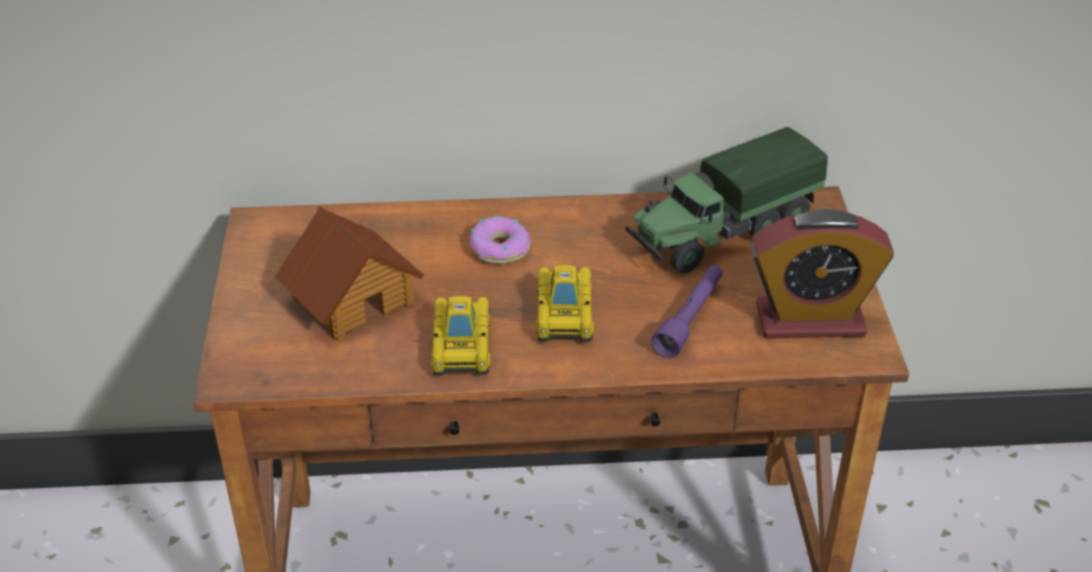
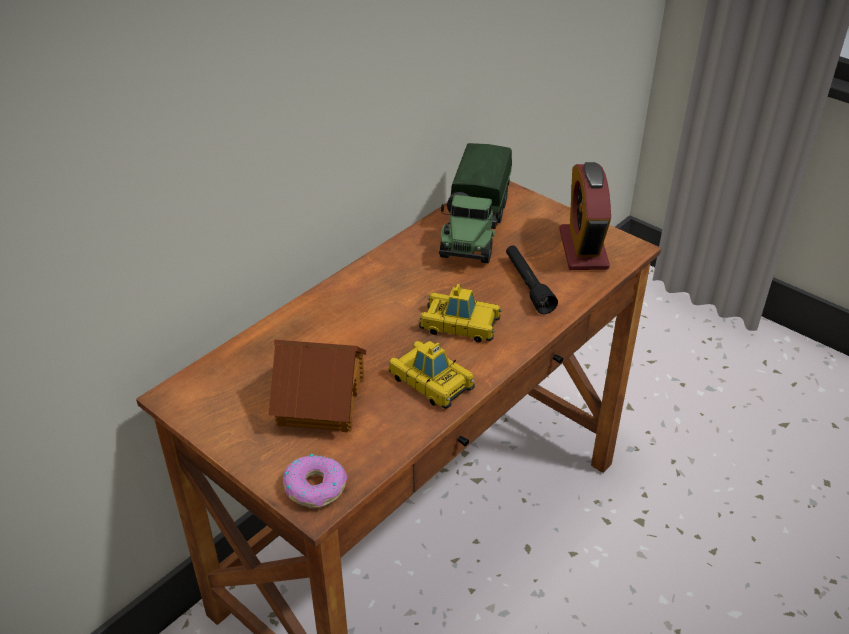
camera: 45 degrees left, 0 degrees up
donut [470,216,531,264] -> donut moved to [283,454,347,508]
toy car [536,265,594,342] -> toy car turned 150 degrees clockwise [419,284,502,343]
purple flashlight [651,265,723,358] -> black flashlight [506,245,558,314]
alarm clock [751,209,894,338] -> alarm clock turned 135 degrees clockwise [559,162,611,270]

